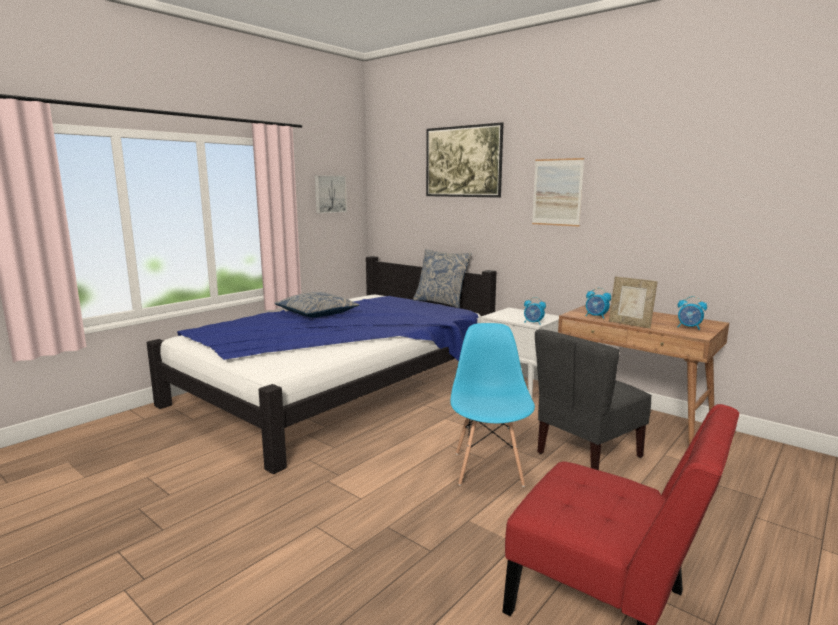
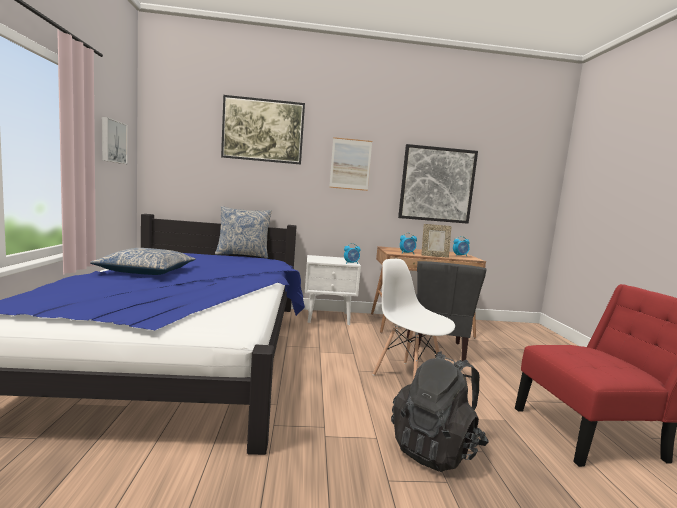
camera: 45 degrees left, 5 degrees down
blue chair [450,323,535,487] -> white chair [373,259,455,380]
none -> black backpack [391,352,489,472]
none -> picture [398,144,478,224]

